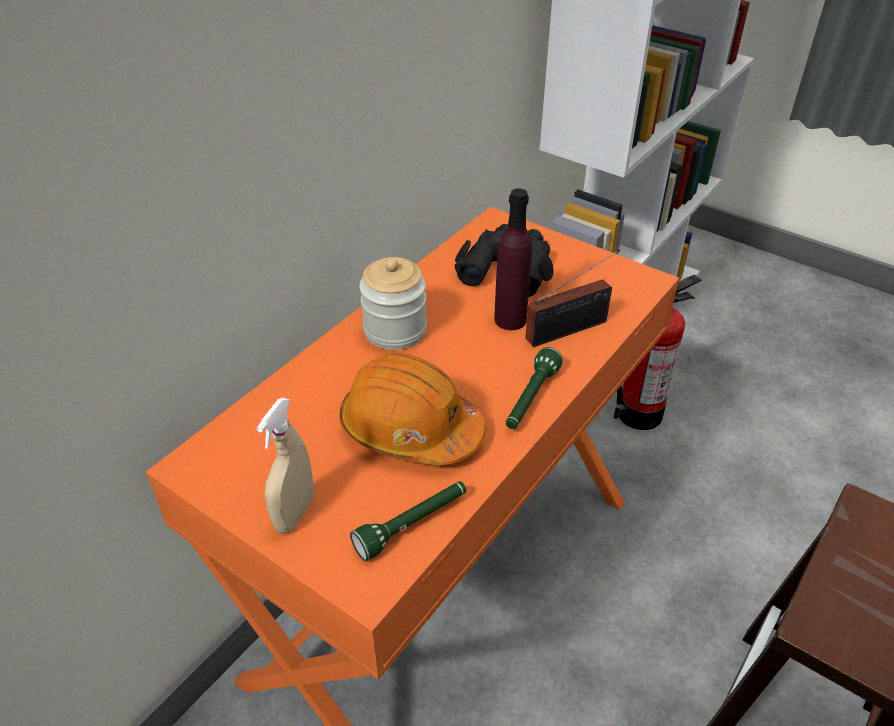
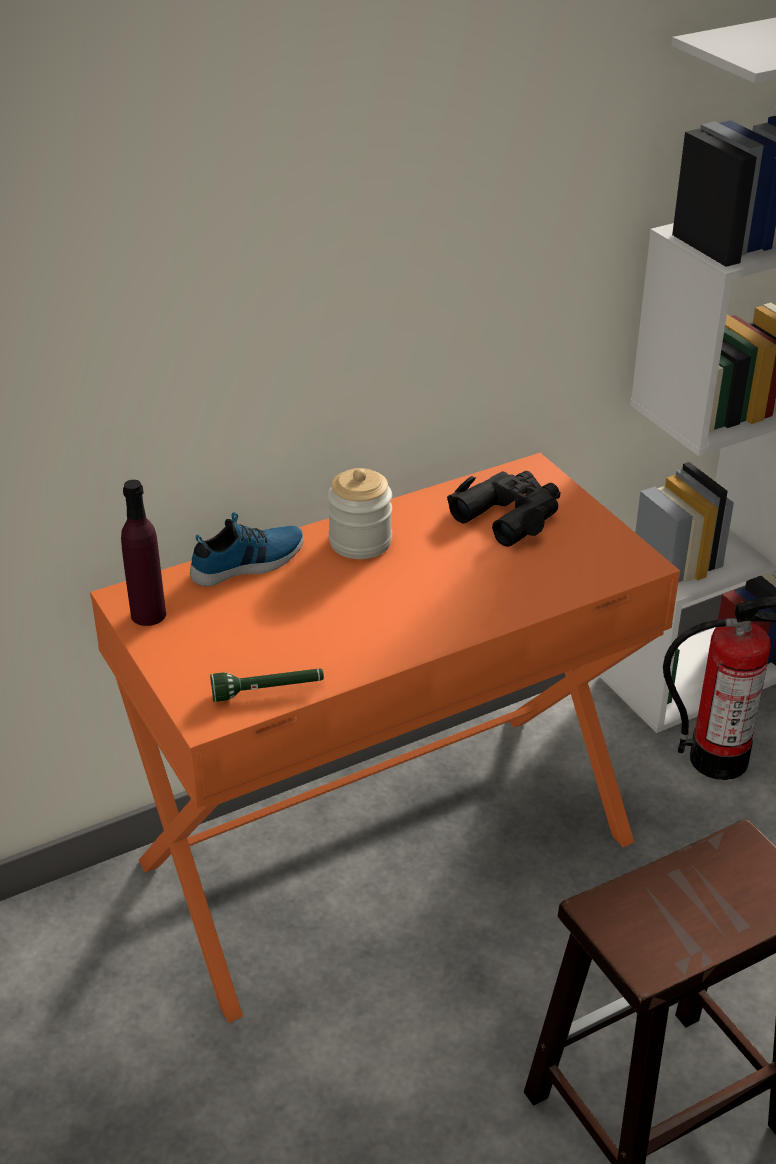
camera: 25 degrees right, 5 degrees down
beige spray bottle [256,397,314,534] -> none
orange hard hat [340,353,485,465] -> none
purple bottle [494,188,532,330] -> purple bottle moved to [121,480,166,626]
green flashlight [506,347,563,429] -> none
radio [525,249,621,347] -> none
none -> shoe [190,512,304,587]

